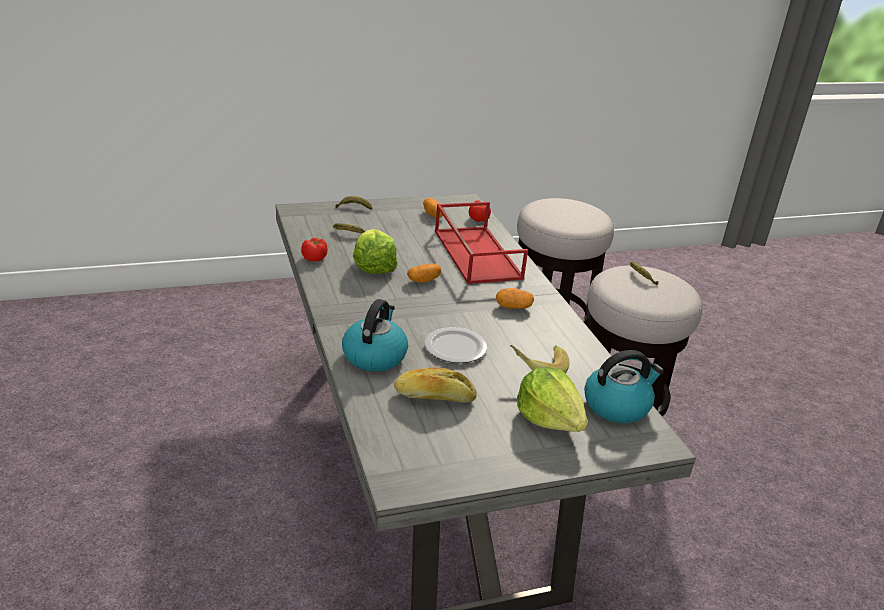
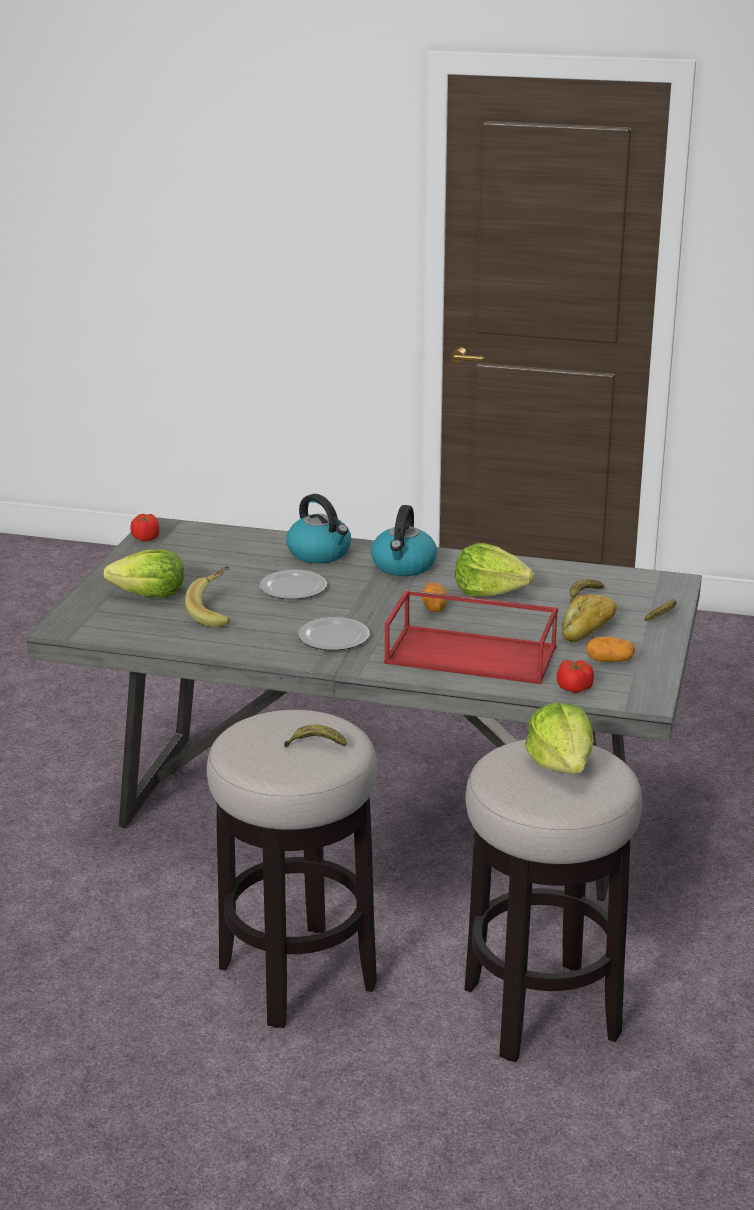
camera: 125 degrees right, 5 degrees down
tomato [301,238,327,261] -> tomato moved to [130,514,160,542]
bread [394,368,477,403] -> bread moved to [562,594,617,642]
potato [496,288,534,309] -> plate [298,617,370,650]
kettle [584,350,664,423] -> kettle moved to [371,505,437,576]
none -> lettuce [525,703,594,774]

